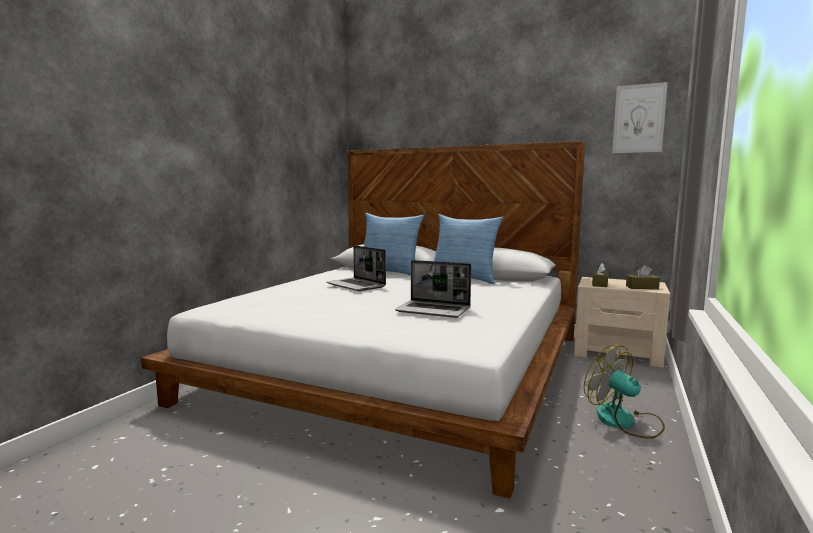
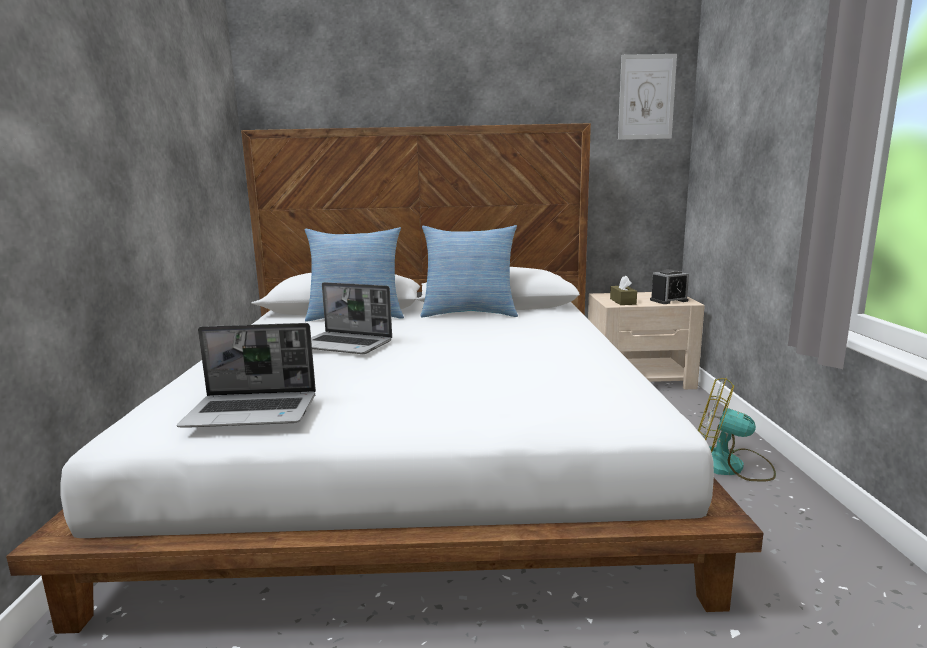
camera: 25 degrees left, 5 degrees up
laptop [395,260,471,318] -> laptop moved to [177,323,316,428]
brown tissue box [626,265,660,289] -> alarm clock [650,269,689,304]

